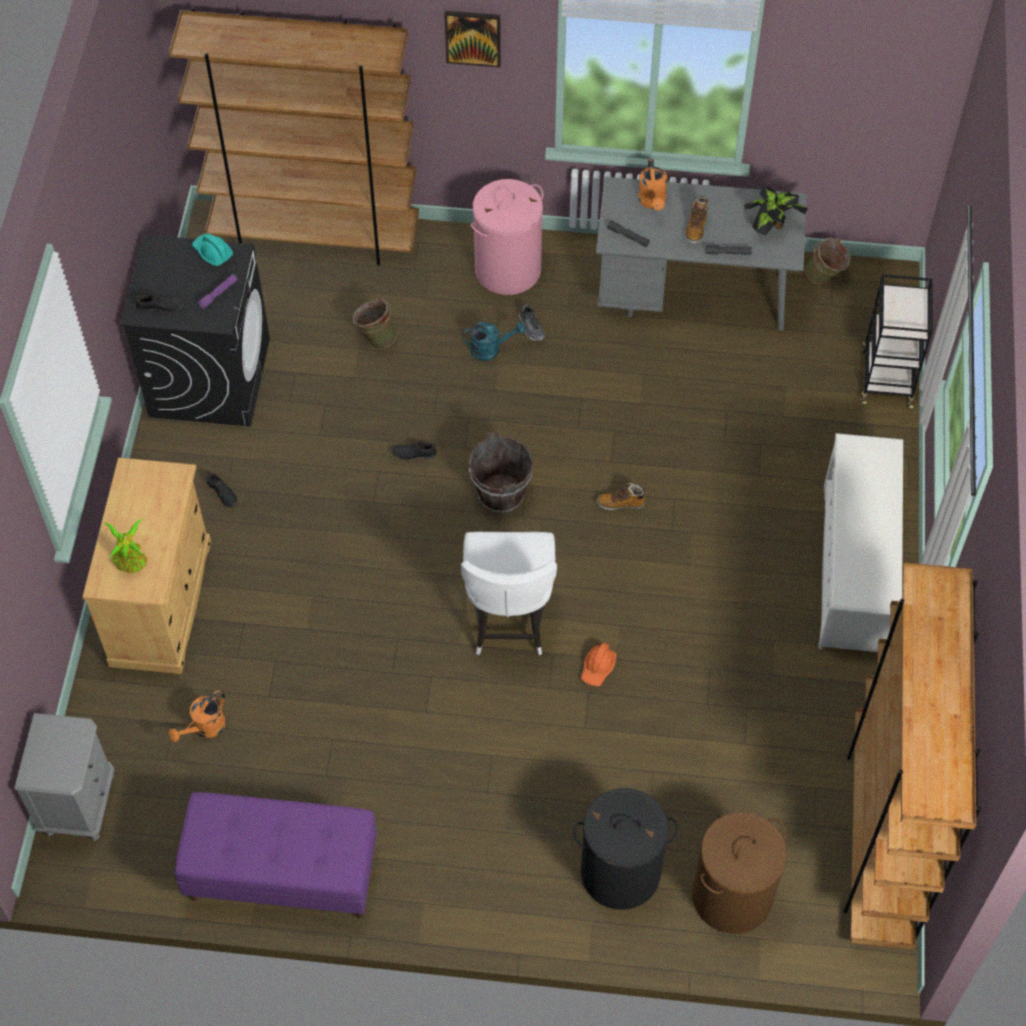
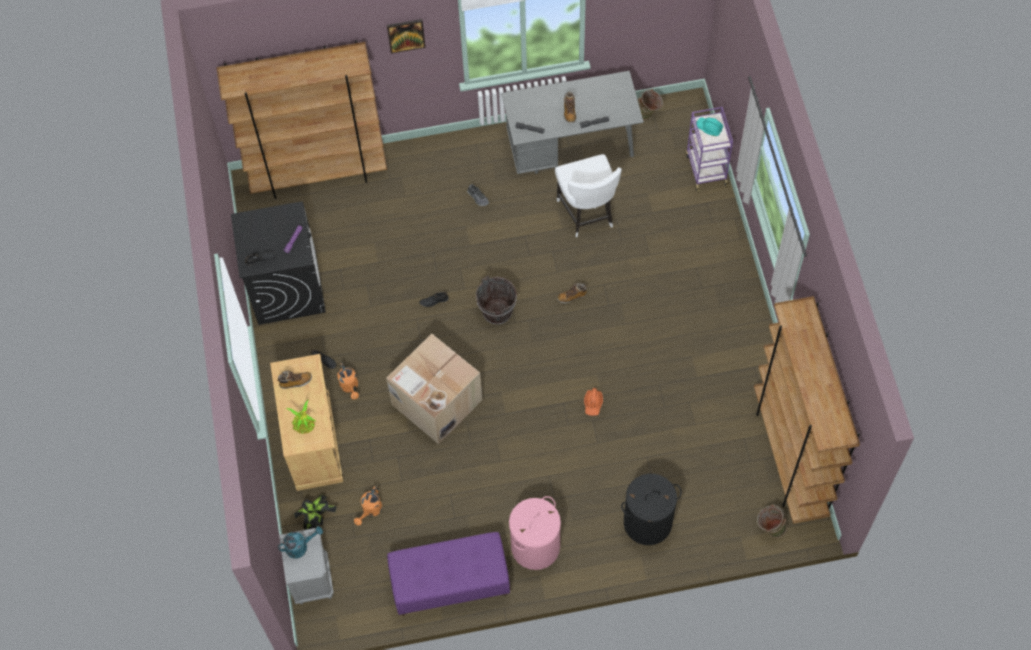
camera: 15 degrees left, 5 degrees up
turquoise hard hat [192,234,233,266] -> turquoise hard hat moved to [696,117,723,136]
green bucket [353,297,396,349] -> green bucket moved to [757,504,787,538]
white chair [461,532,557,655] -> white chair moved to [555,154,622,237]
turquoise watering can [462,322,525,361] -> turquoise watering can moved to [278,526,323,559]
pink laundry basket [471,179,543,295] -> pink laundry basket moved to [509,496,561,570]
orange watering can [638,159,667,211] -> orange watering can moved to [337,362,359,399]
brown laundry basket [692,812,787,934] -> none
potted plant [744,187,808,236] -> potted plant moved to [294,495,337,530]
white shoe rack [819,433,903,652] -> none
black cart [861,274,932,410] -> purple cart [685,107,733,193]
none -> boot [277,370,312,389]
none -> cardboard box [386,333,483,444]

